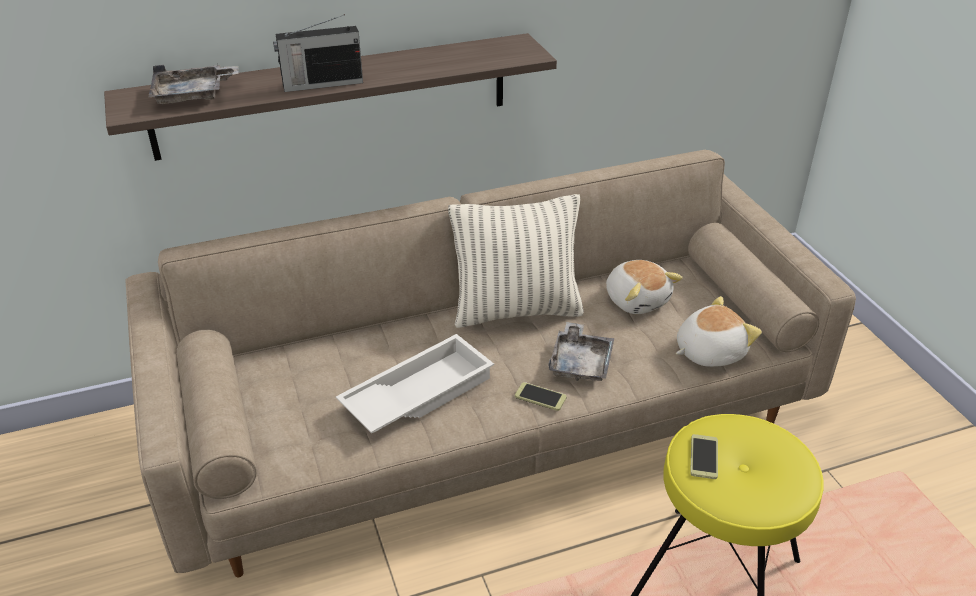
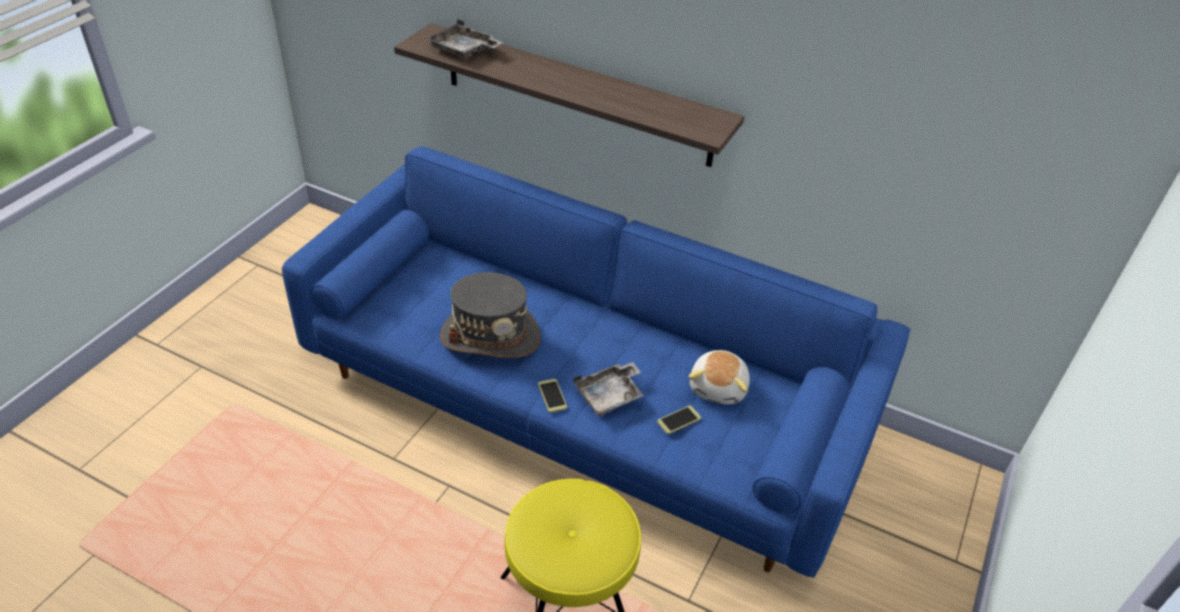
camera: 45 degrees right, 5 degrees up
beige sofa [125,150,856,577] -> blue sofa [282,146,911,578]
radio [273,14,363,92] -> none
white tray [336,334,494,433] -> grey hat [440,272,541,358]
pillow [448,194,584,328] -> none
plush toy [676,296,762,367] -> none
phone [690,434,718,479] -> phone moved to [657,406,701,434]

